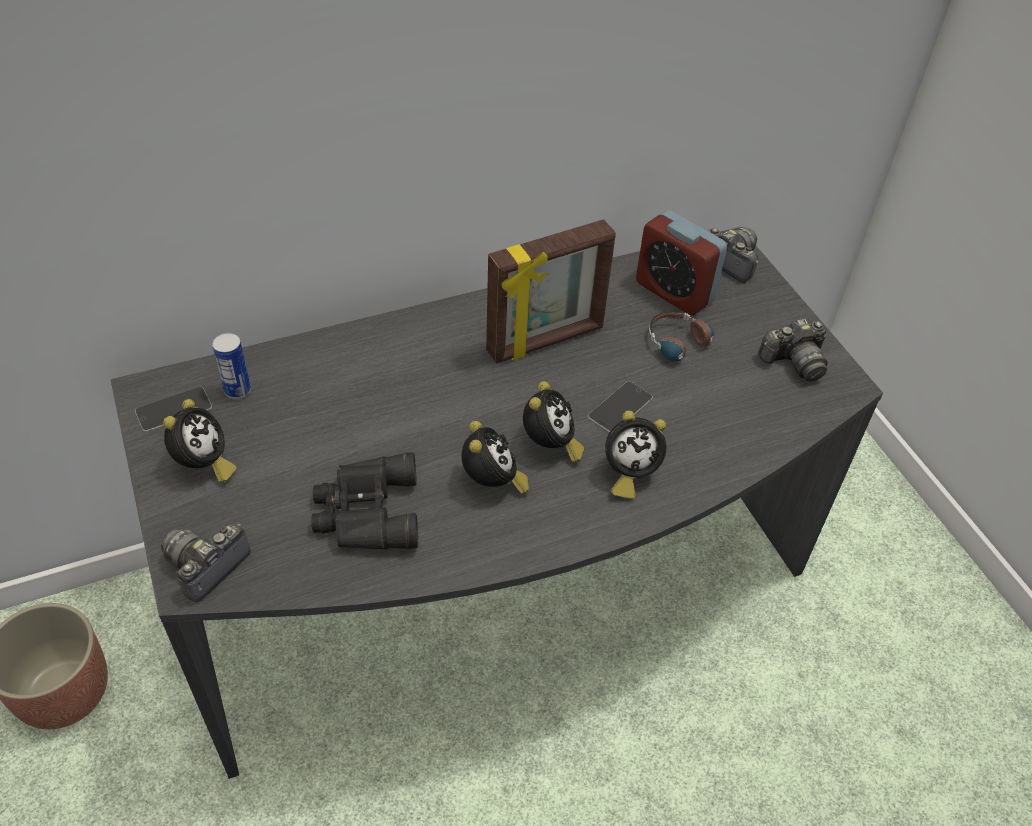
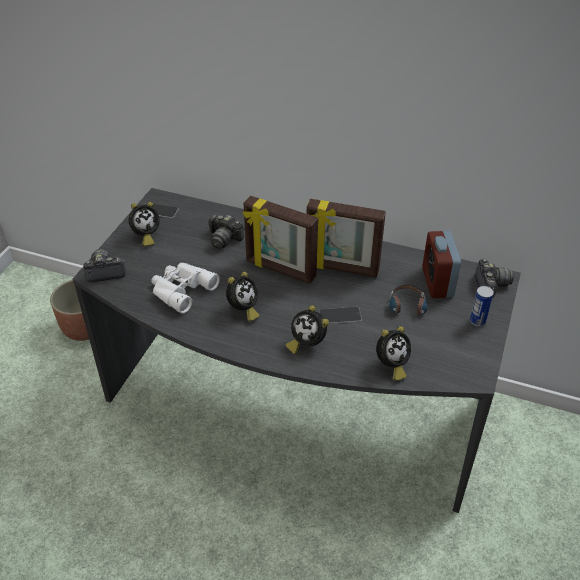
camera: 45 degrees right, 5 degrees down
can [212,333,251,400] -> can moved to [470,286,494,327]
black binoculars [311,452,418,550] -> white binoculars [151,263,220,313]
alarm clock [523,381,584,462] -> alarm clock moved to [376,326,411,381]
camera [758,319,828,382] -> camera moved to [208,214,244,249]
none -> picture frame [243,196,318,284]

